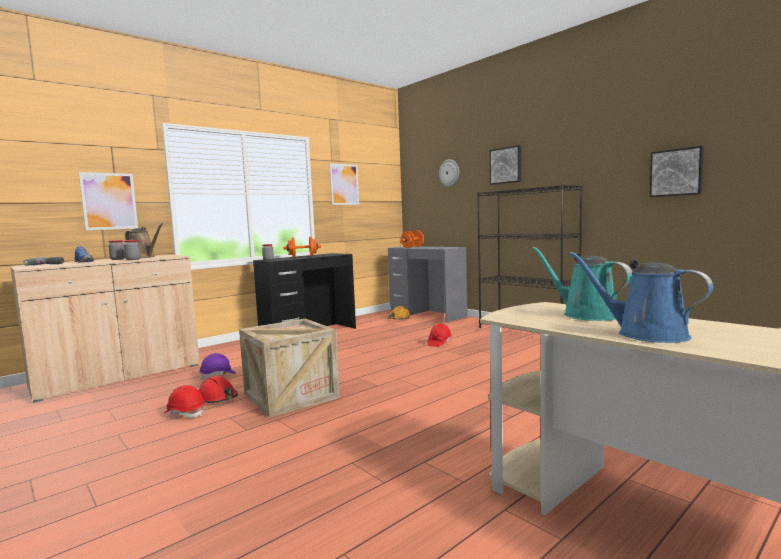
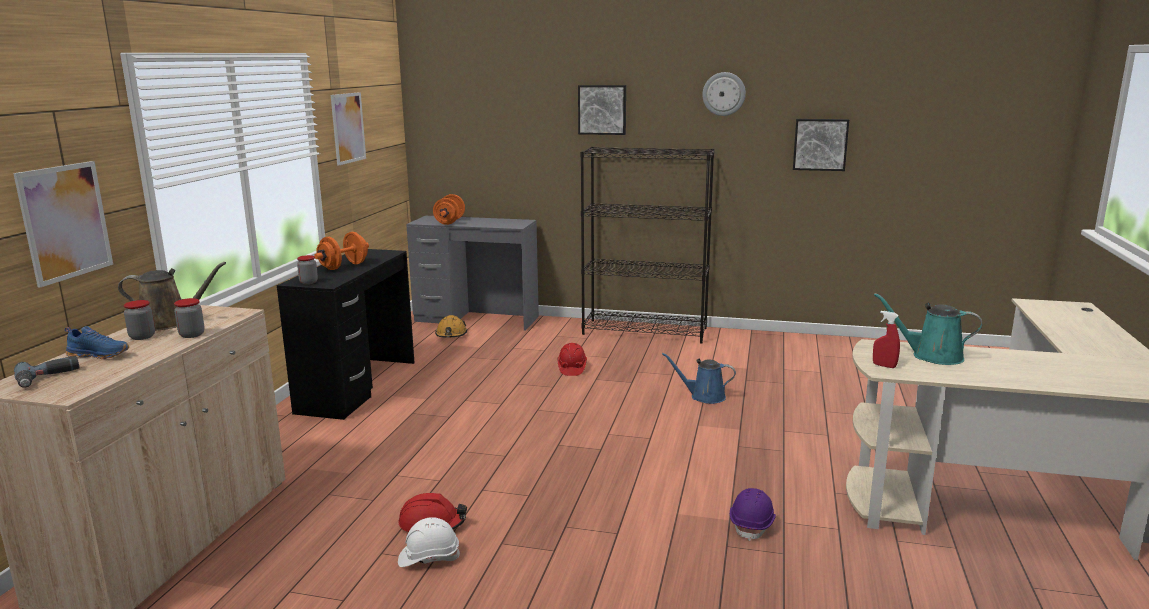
camera: 35 degrees left, 10 degrees up
red hard hat [164,385,205,418] -> white hard hat [398,517,461,567]
purple hard hat [199,353,236,380] -> purple hard hat moved to [730,488,776,541]
crate [239,319,340,417] -> none
wall clock [439,159,459,186] -> wall clock moved to [702,72,746,116]
blue watering can [569,252,713,343] -> blue watering can moved to [662,352,736,404]
none -> red spray bottle [873,311,900,368]

